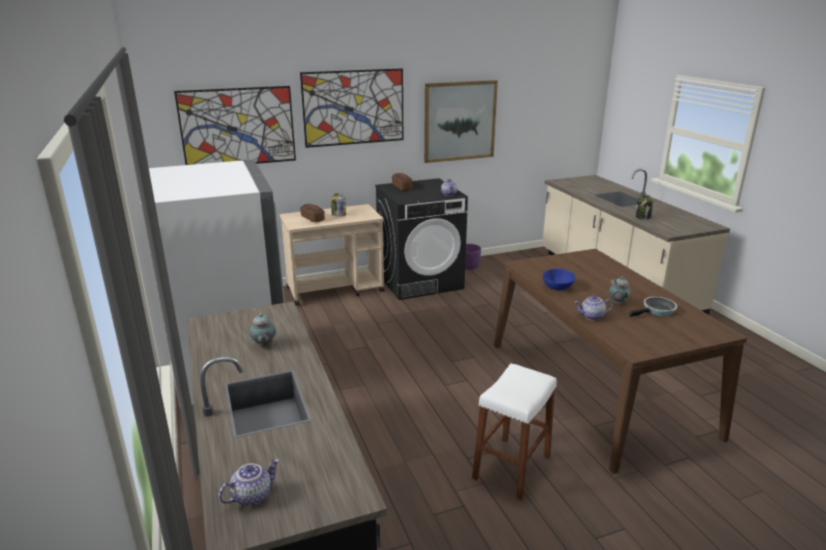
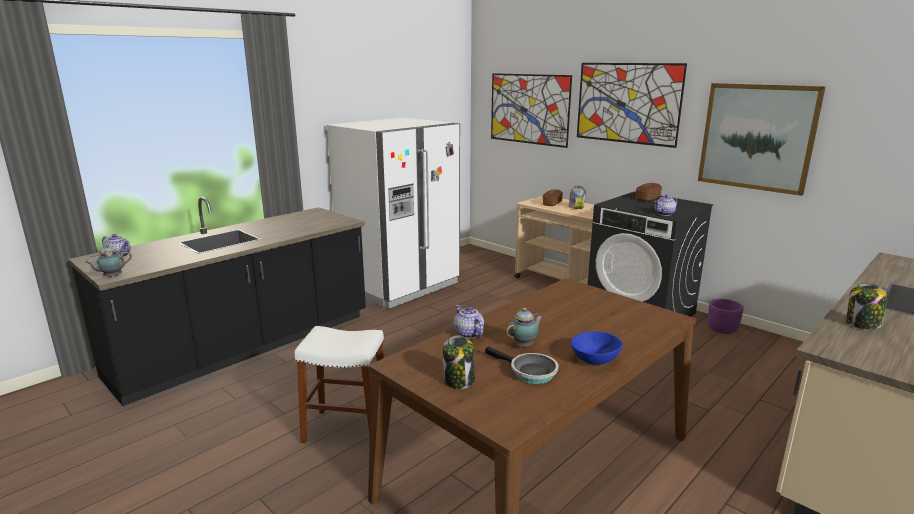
camera: 65 degrees right, 5 degrees down
teapot [250,313,276,347] -> teapot moved to [85,244,132,278]
blue bowl [543,269,575,290] -> blue bowl moved to [571,331,623,365]
none -> jar [443,335,475,389]

